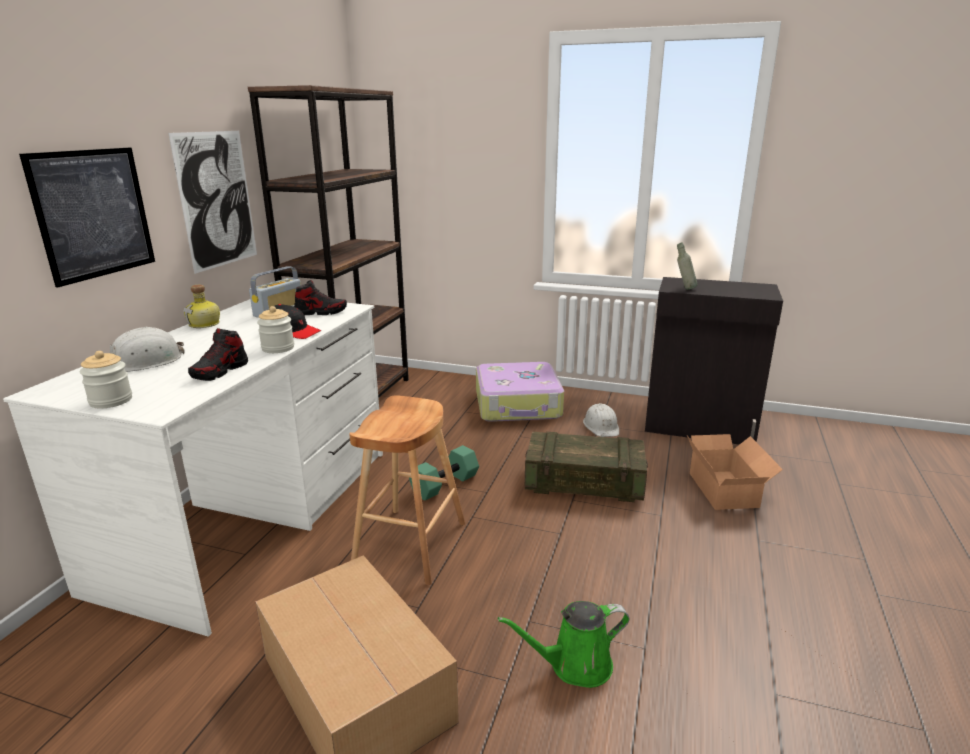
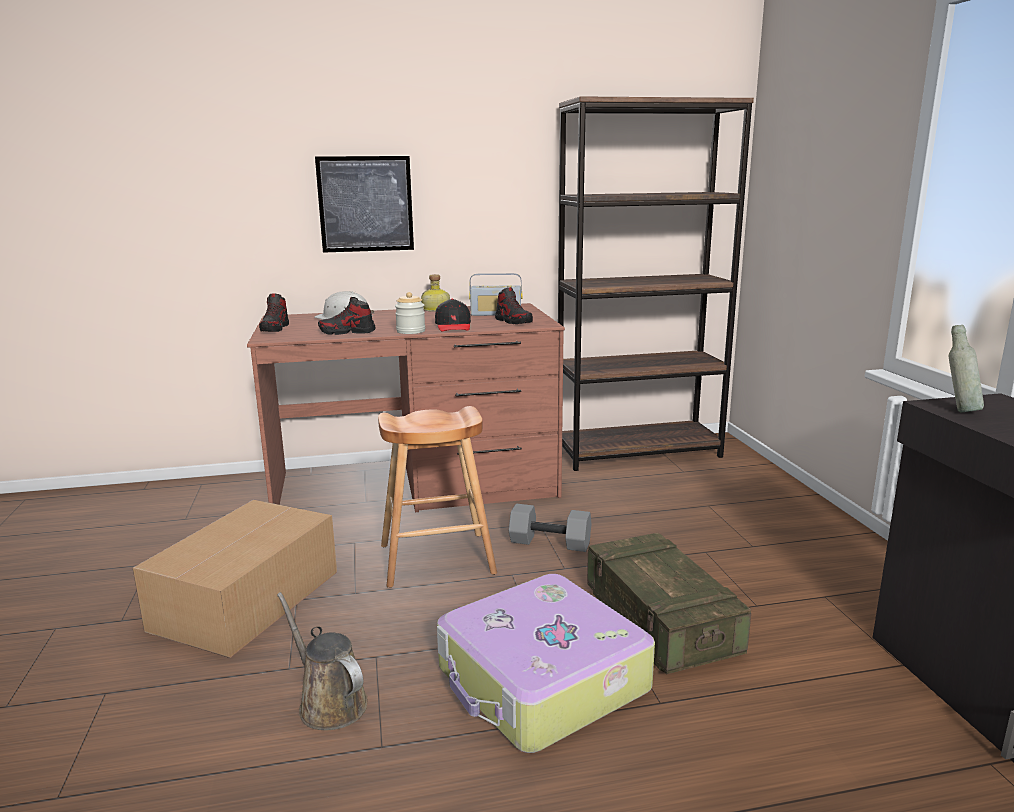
camera: 60 degrees right, 5 degrees down
white desk [3,299,383,637] -> brown desk [247,303,565,512]
jar [80,351,132,409] -> shoe [259,293,289,332]
picture [168,131,257,274] -> none
green dumbbell [409,445,479,500] -> grey dumbbell [509,504,591,552]
suitcase [476,362,564,422] -> suitcase moved to [437,574,655,753]
green watering can [498,601,629,688] -> brown watering can [277,592,367,730]
white hard hat [583,403,619,437] -> none
cardboard box [687,434,783,510] -> none

